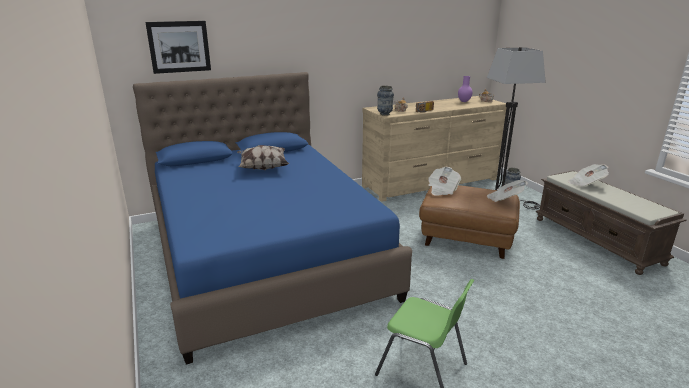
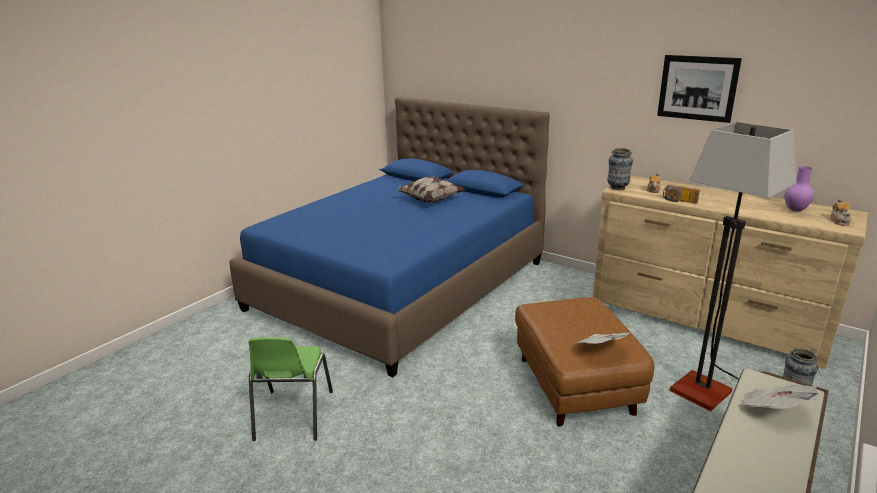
camera: 60 degrees right, 0 degrees up
picture [145,21,211,74] -> picture moved to [657,55,742,123]
newspaper [428,167,462,196] -> none

